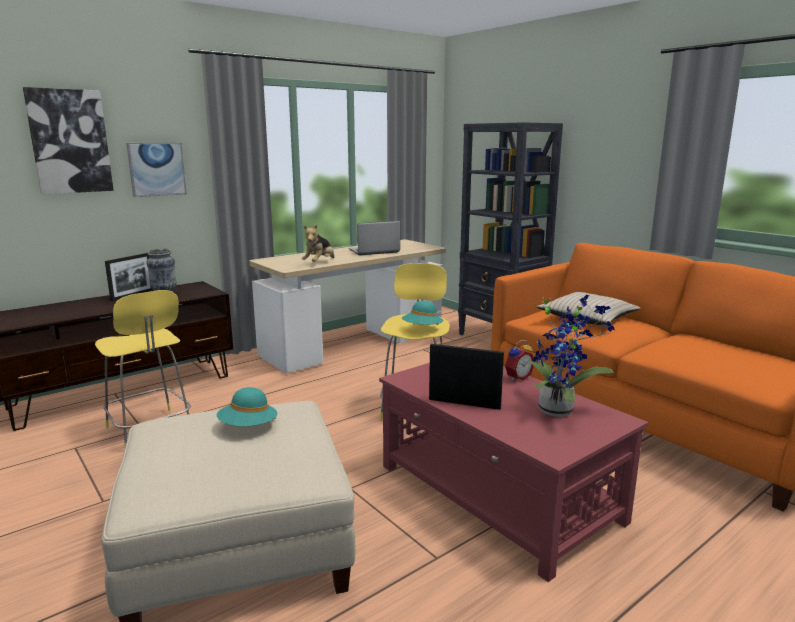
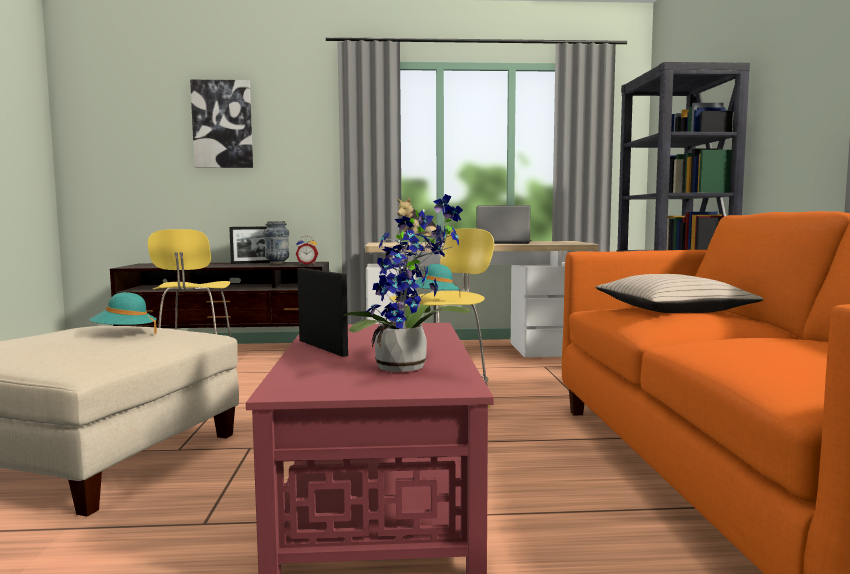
camera: 35 degrees right, 10 degrees down
picture [126,142,187,197] -> none
alarm clock [505,340,534,381] -> alarm clock moved to [296,236,318,265]

